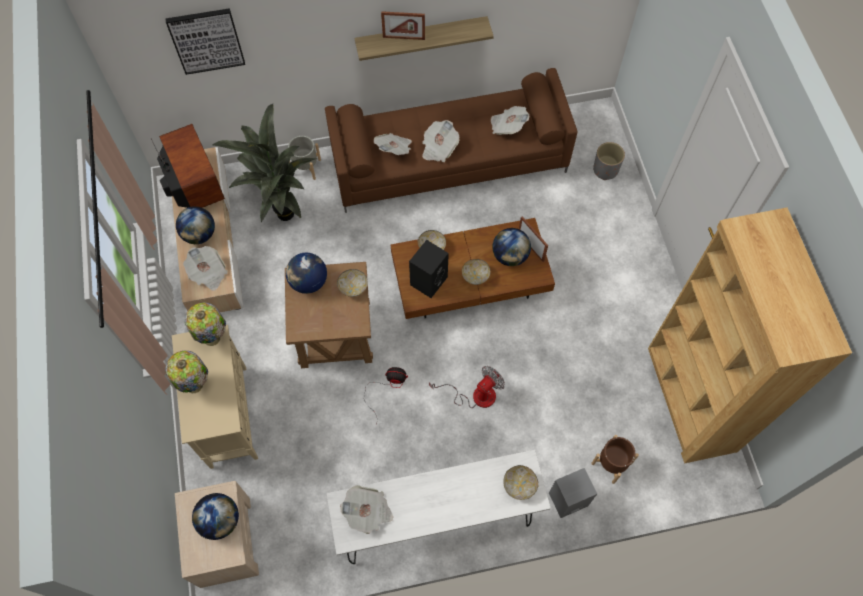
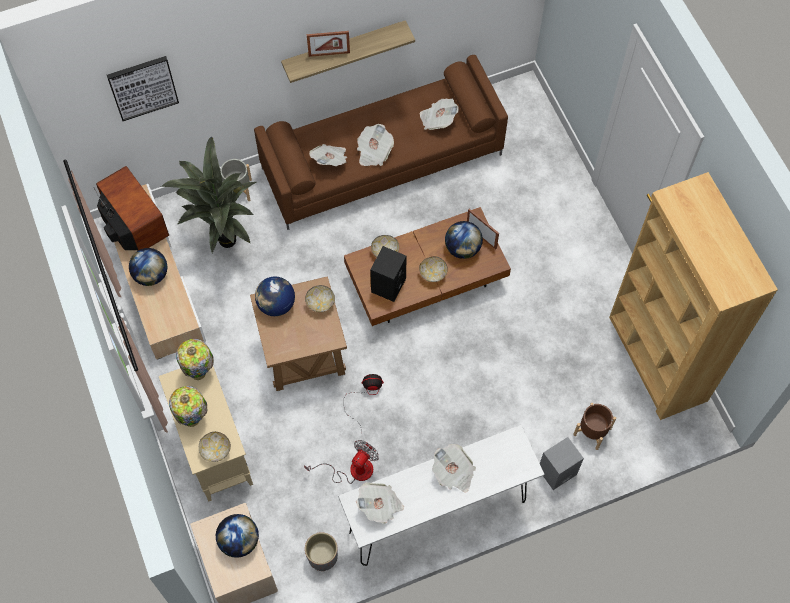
camera: 10 degrees left, 0 degrees up
newspaper [183,246,228,291] -> newspaper moved to [432,444,476,492]
fan [429,366,505,408] -> fan moved to [304,440,379,484]
bowl [503,465,539,500] -> bowl moved to [199,432,231,462]
grey planter [593,142,625,180] -> grey planter moved to [305,532,338,571]

